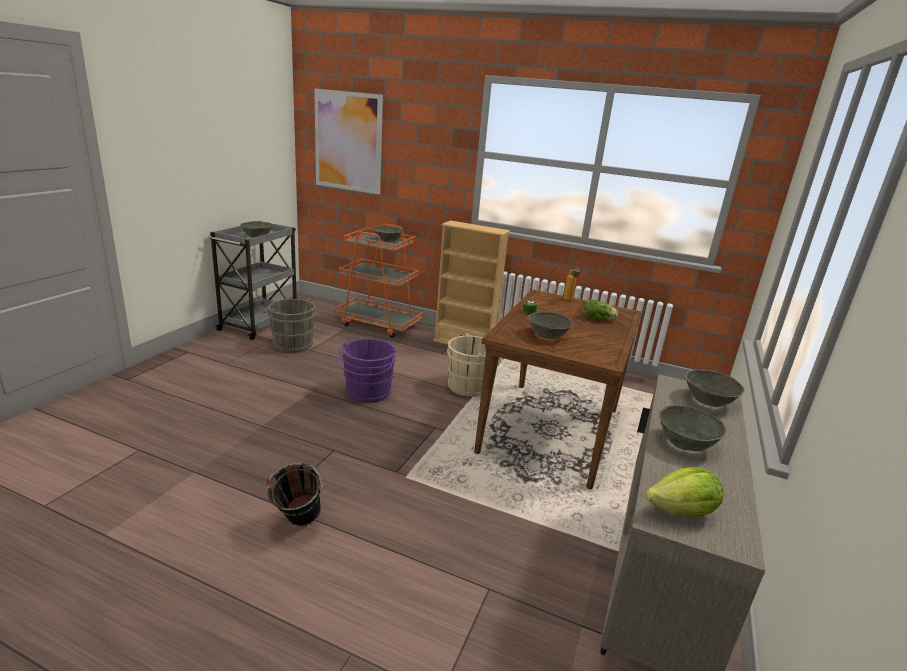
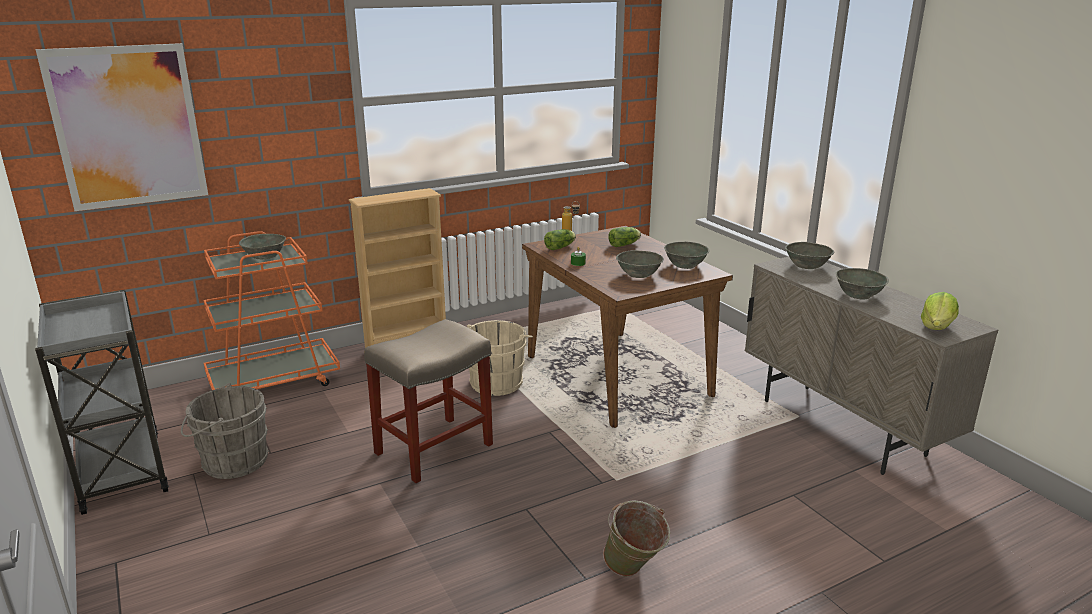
camera: 50 degrees left, 0 degrees up
grey bowl [240,221,273,238] -> grey bowl moved to [664,242,709,269]
black bucket [267,463,324,526] -> green bucket [603,500,670,577]
purple bucket [337,338,397,403] -> beige stool [364,319,493,483]
none -> lettuce [544,229,576,250]

